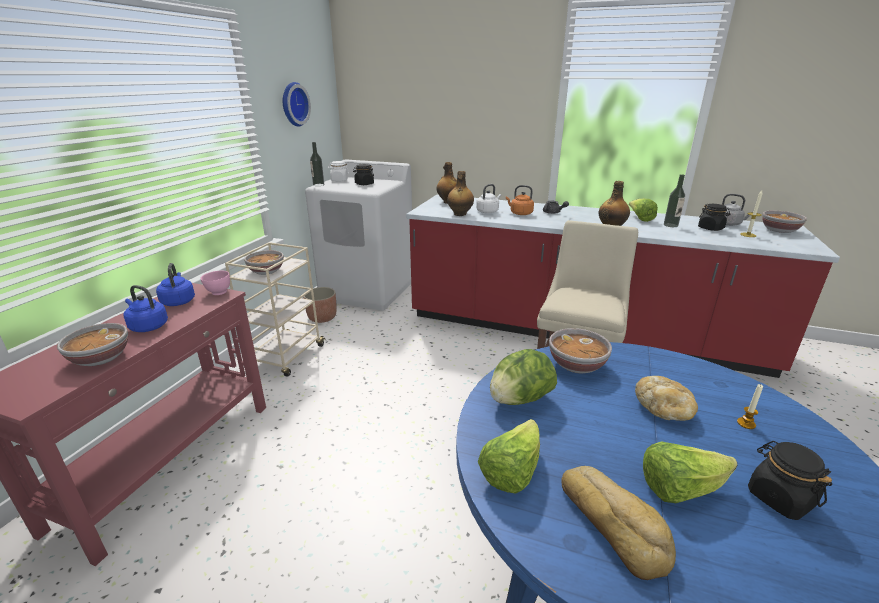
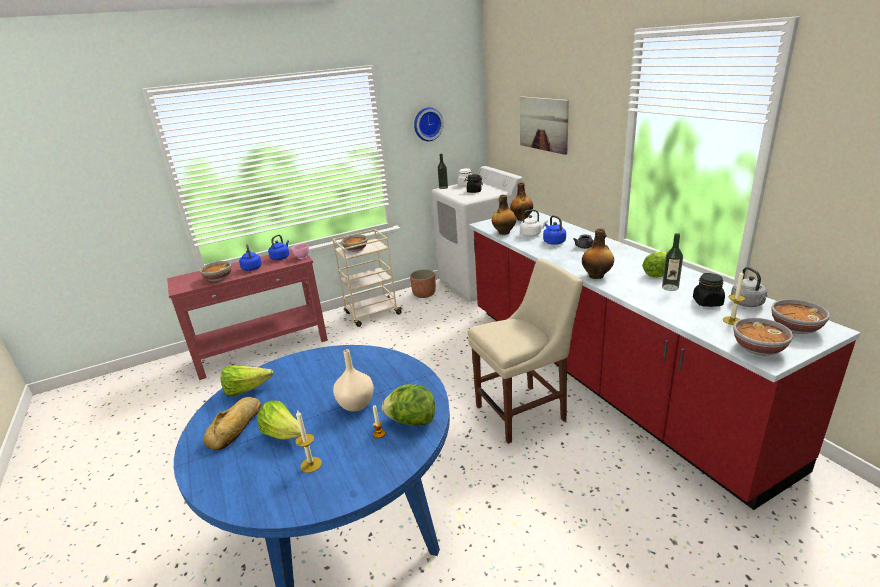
camera: 45 degrees right, 0 degrees up
lettuce [490,349,557,405] -> lettuce moved to [382,384,435,426]
orange kettle [506,185,534,215] -> blue kettle [543,215,566,245]
bowl [549,328,612,373] -> bowl moved to [734,318,793,355]
bread [635,376,698,421] -> beige vase [333,349,374,412]
black jar [748,441,832,520] -> candle [295,410,322,473]
none -> picture [520,96,569,155]

